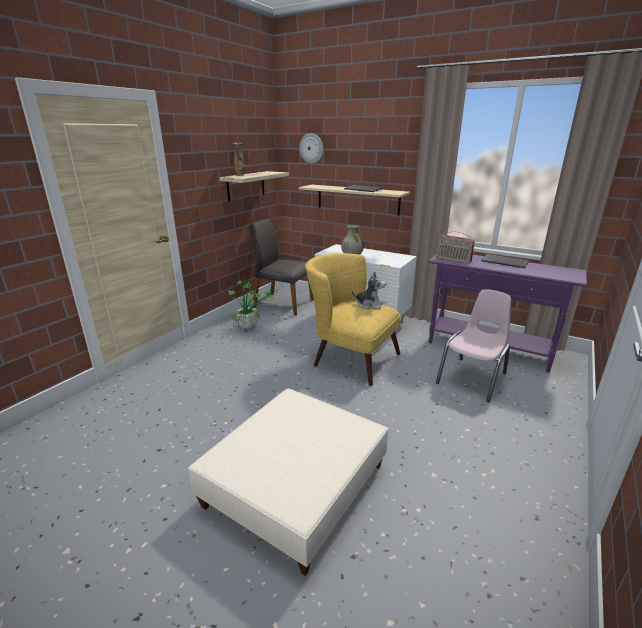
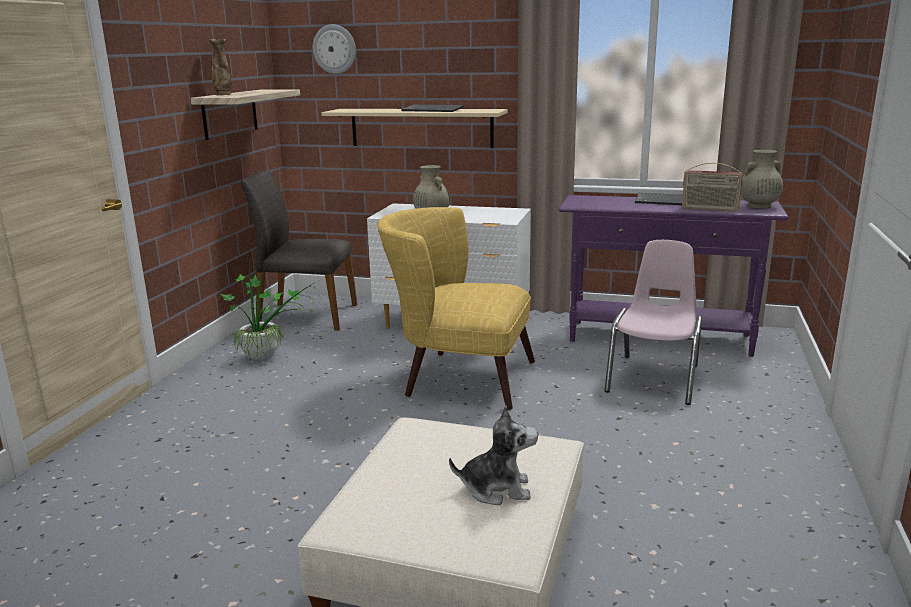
camera: 15 degrees left, 5 degrees down
plush toy [352,272,386,309] -> plush toy moved to [449,405,538,505]
radio [437,231,475,264] -> radio moved to [682,163,743,212]
none -> beige vase [741,150,783,209]

